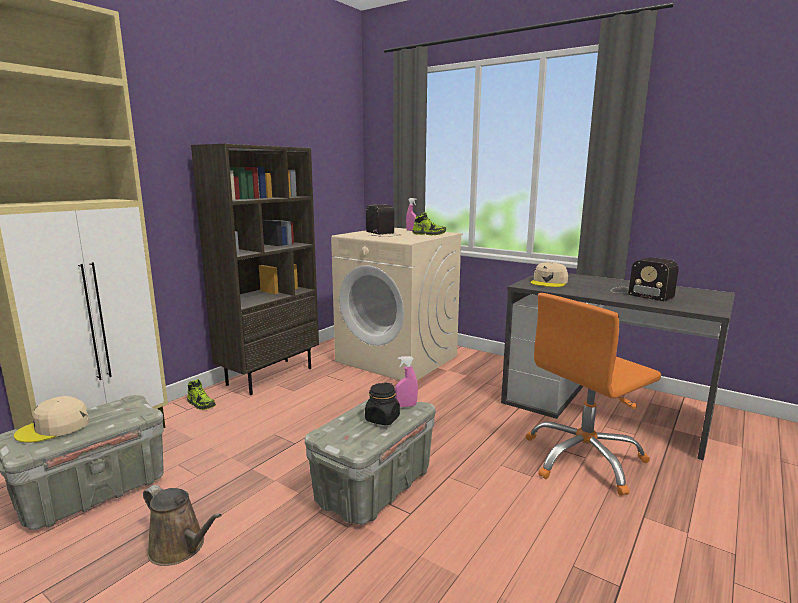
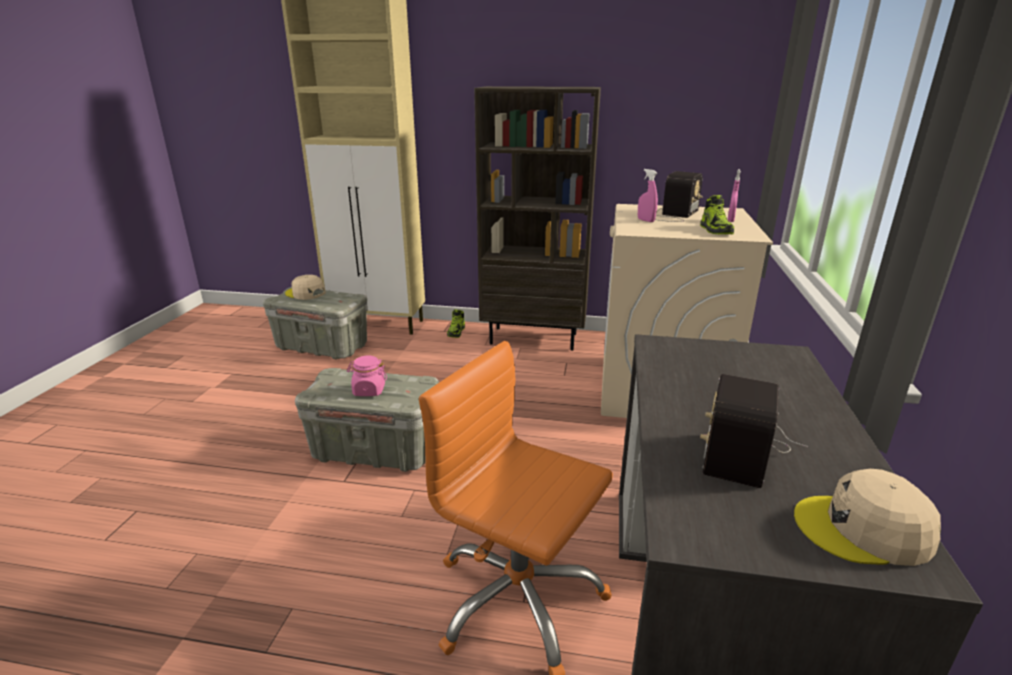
camera: 65 degrees right, 10 degrees up
brown watering can [143,485,222,566] -> none
black jar [365,382,400,425] -> pink jar [347,356,387,396]
pink spray bottle [395,356,418,407] -> pink spray bottle moved to [638,169,658,222]
beige cap [531,262,568,287] -> beige cap moved to [794,469,941,566]

